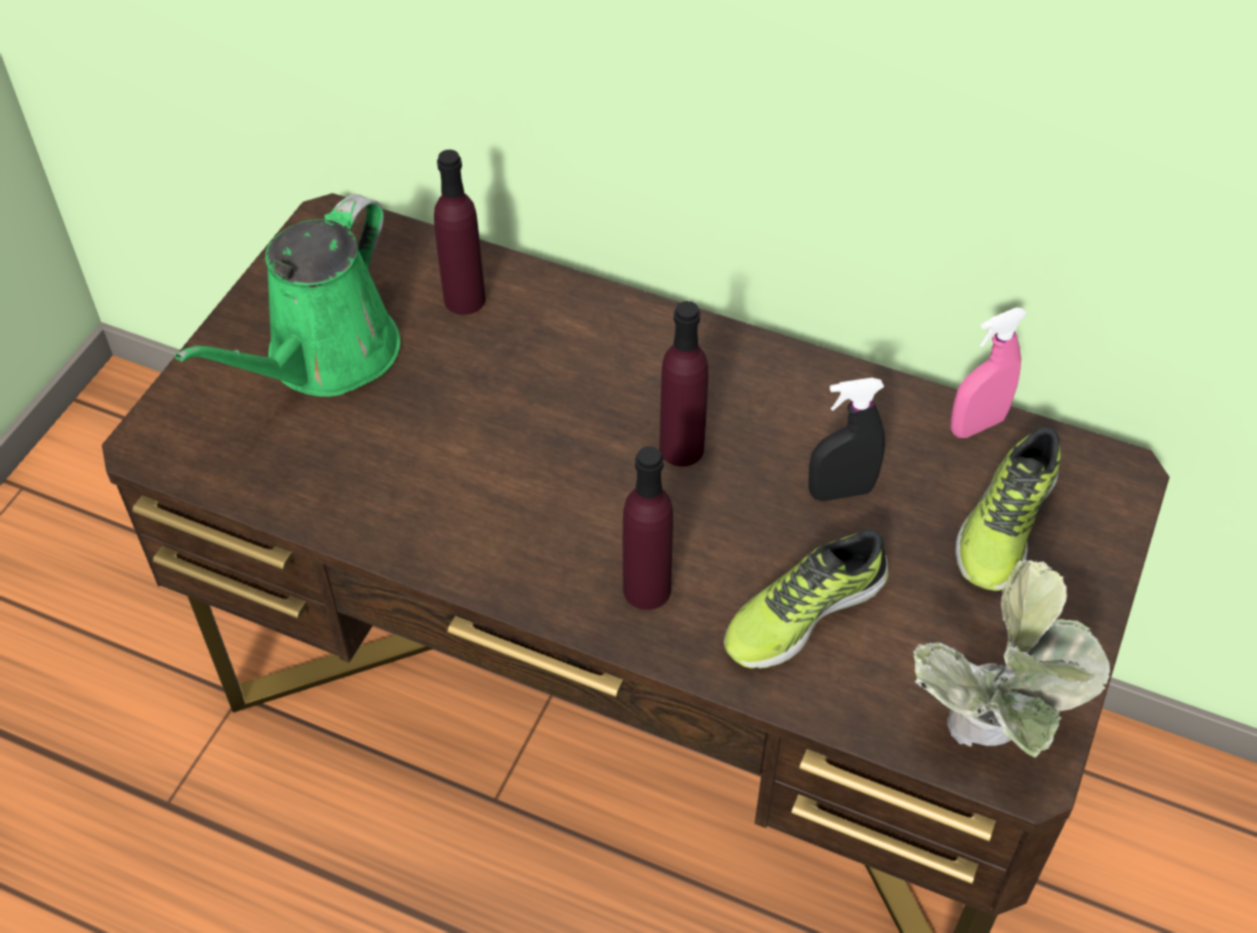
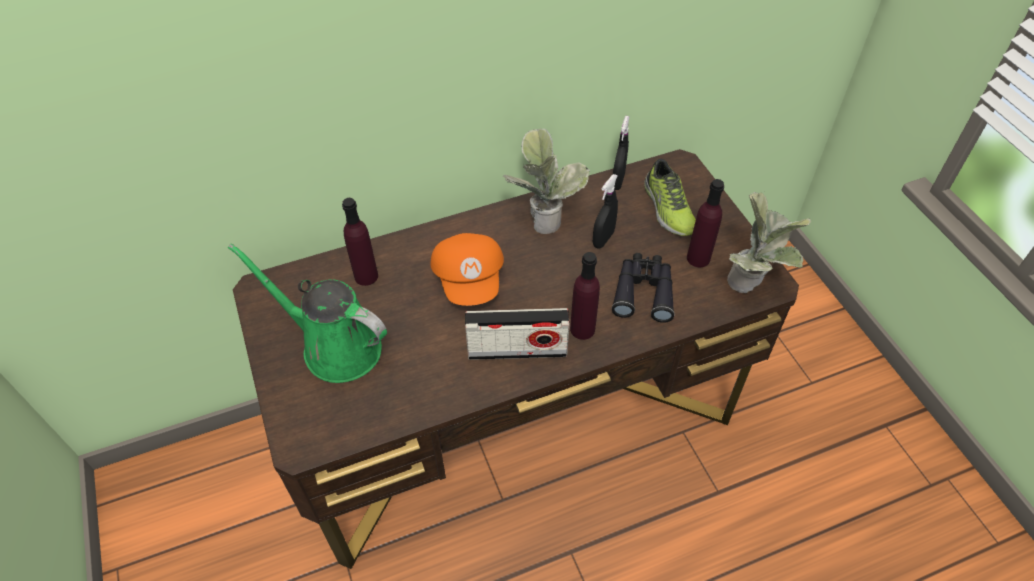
camera: 45 degrees left, 0 degrees up
green watering can [175,194,400,397] -> green watering can turned 135 degrees clockwise [228,243,387,383]
purple bottle [659,301,708,467] -> purple bottle moved to [687,179,724,267]
shoe [724,529,888,669] -> black binoculars [612,253,675,323]
pink spray bottle [951,307,1027,438] -> black spray bottle [613,116,630,190]
none -> orange cap [430,233,504,306]
none -> radio [465,308,569,360]
none -> potted plant [503,128,590,234]

